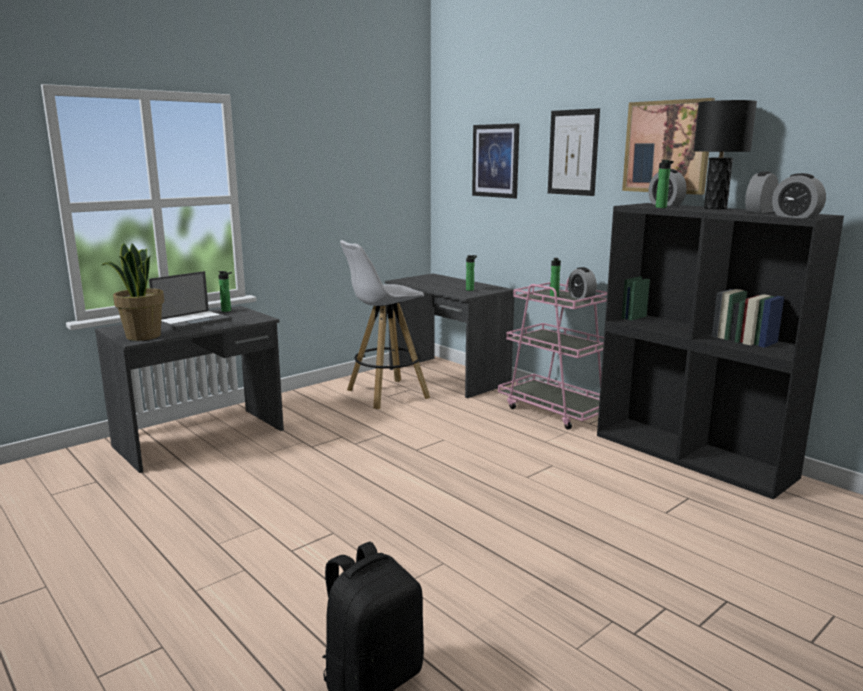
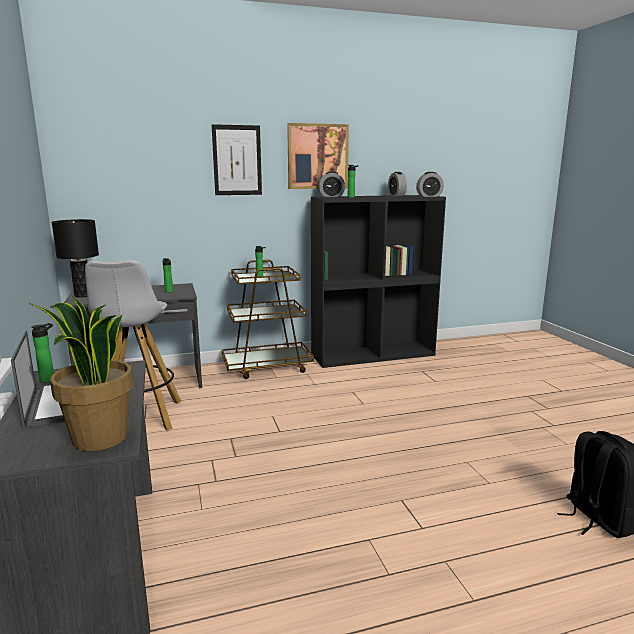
camera: 65 degrees left, 0 degrees up
picture [472,123,520,198] -> none
pink cart [498,278,607,430] -> brown cart [222,260,314,379]
alarm clock [568,267,597,300] -> none
black table lamp [694,100,757,209] -> black table lamp moved to [52,219,99,298]

